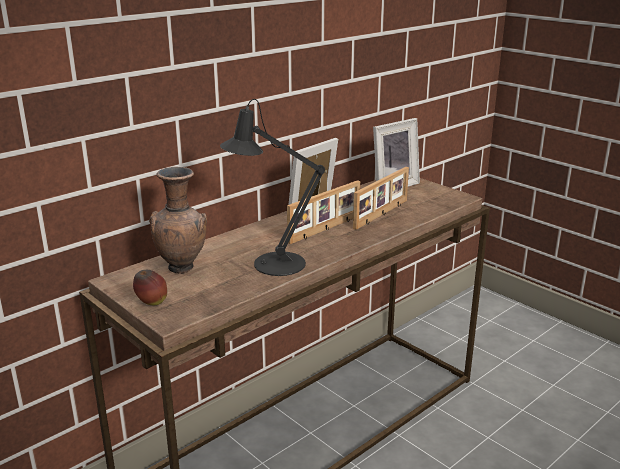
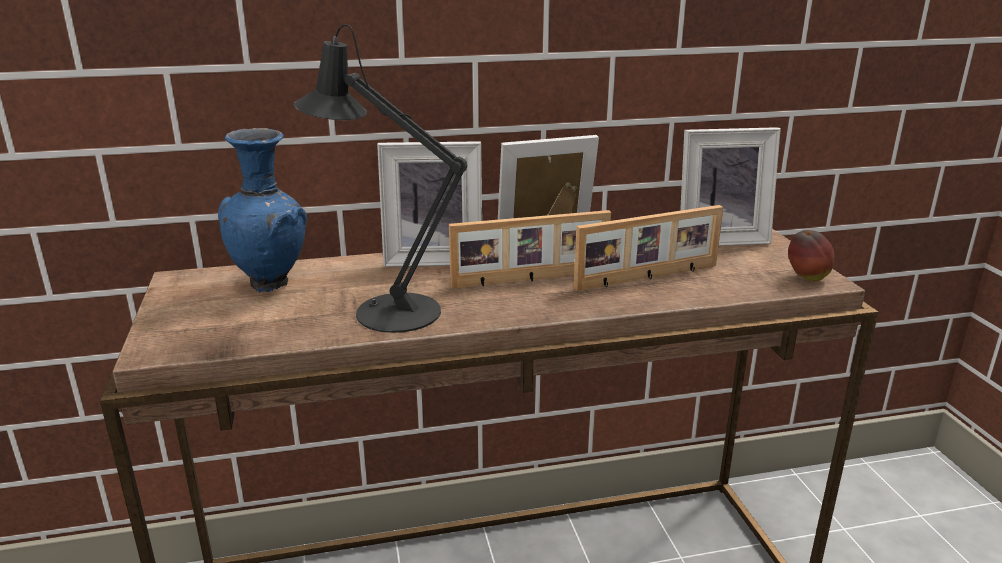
camera: 30 degrees right, 0 degrees up
apple [133,270,167,305] -> apple moved to [788,230,834,281]
brown vase [149,167,207,274] -> blue vase [218,128,307,293]
none -> picture frame [377,141,482,267]

